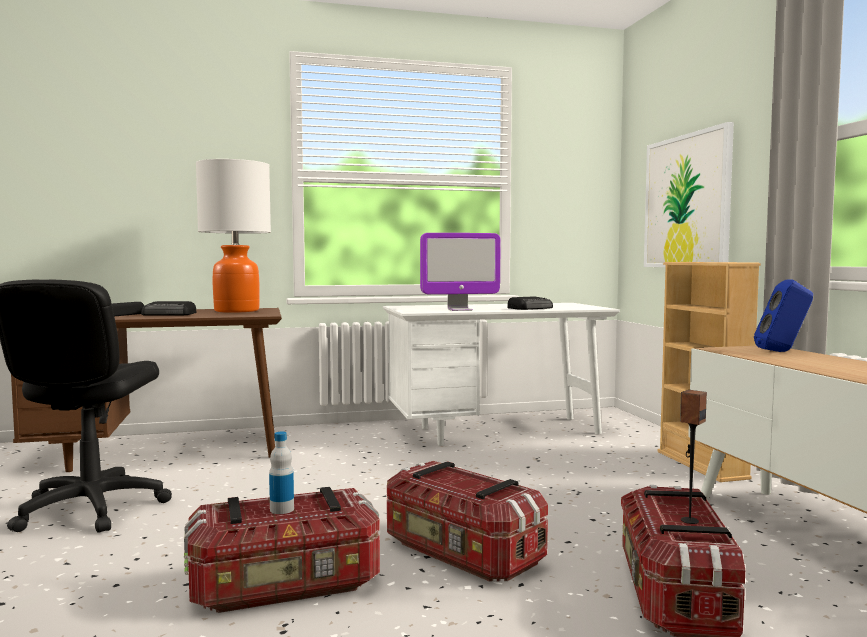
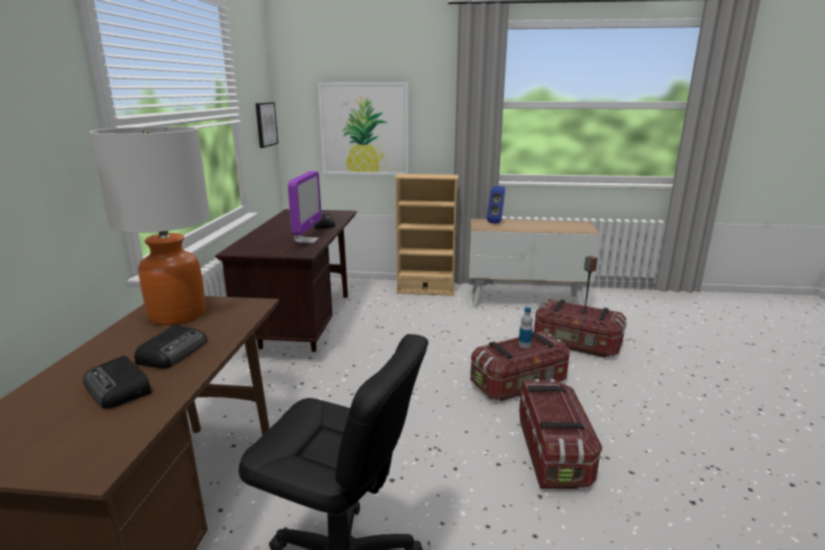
camera: 70 degrees left, 15 degrees up
bottle [269,432,294,514] -> bottle moved to [518,307,533,349]
white desk [383,303,620,446] -> brown desk [215,209,357,352]
none -> picture [255,102,278,148]

